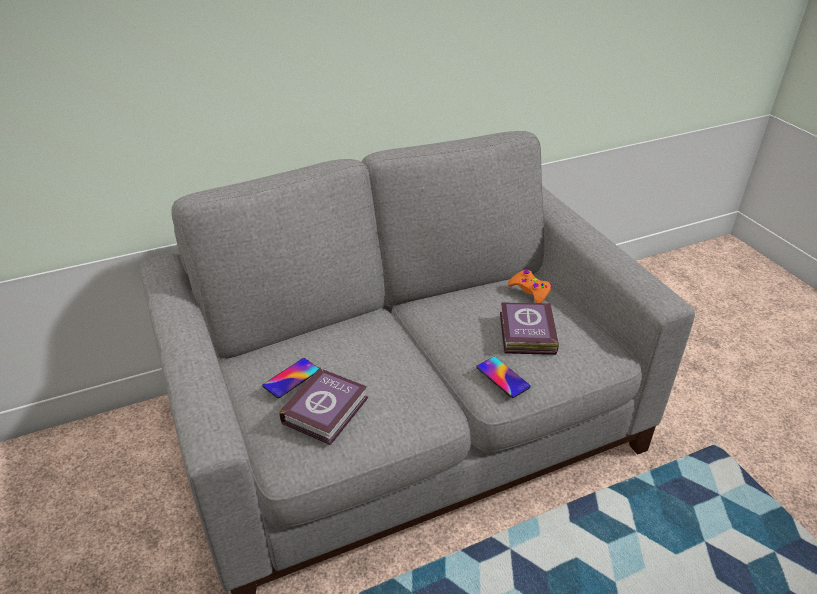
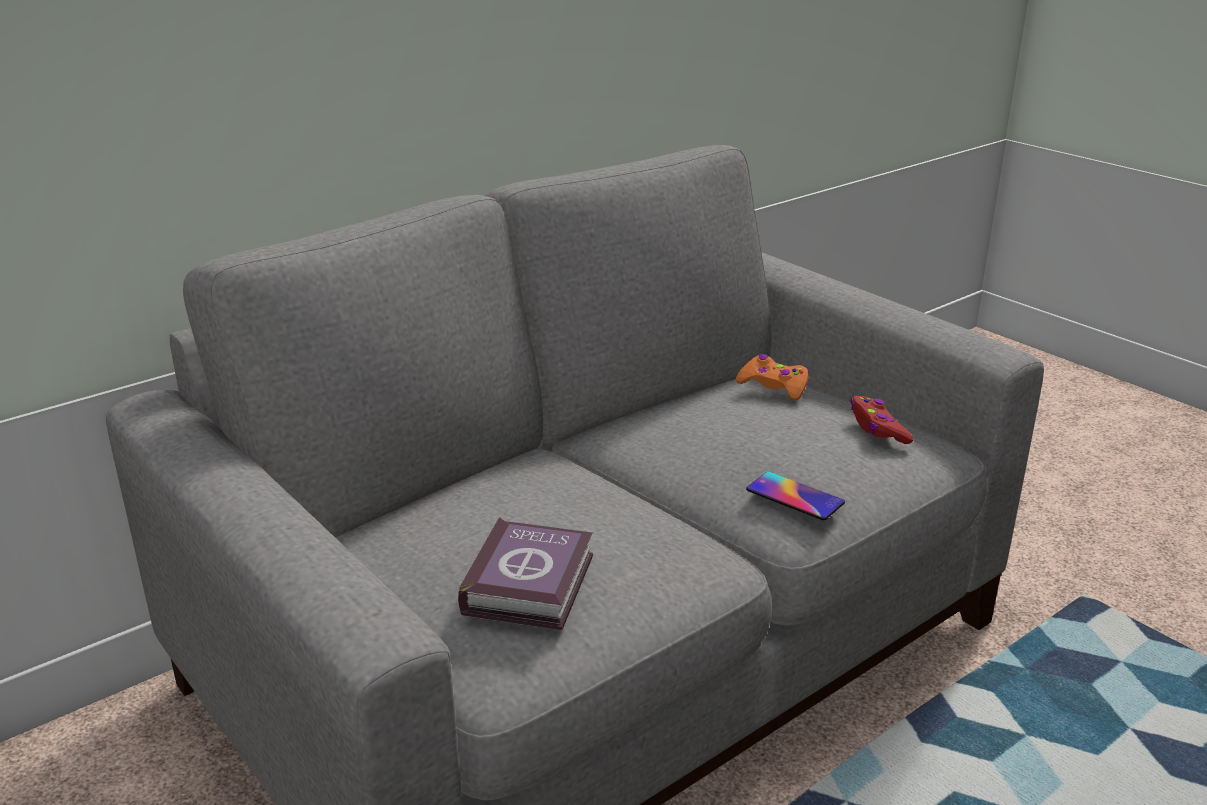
camera: 15 degrees left, 10 degrees down
phone [262,358,319,398] -> none
book [500,302,559,355] -> none
none -> red game controller [851,396,914,444]

